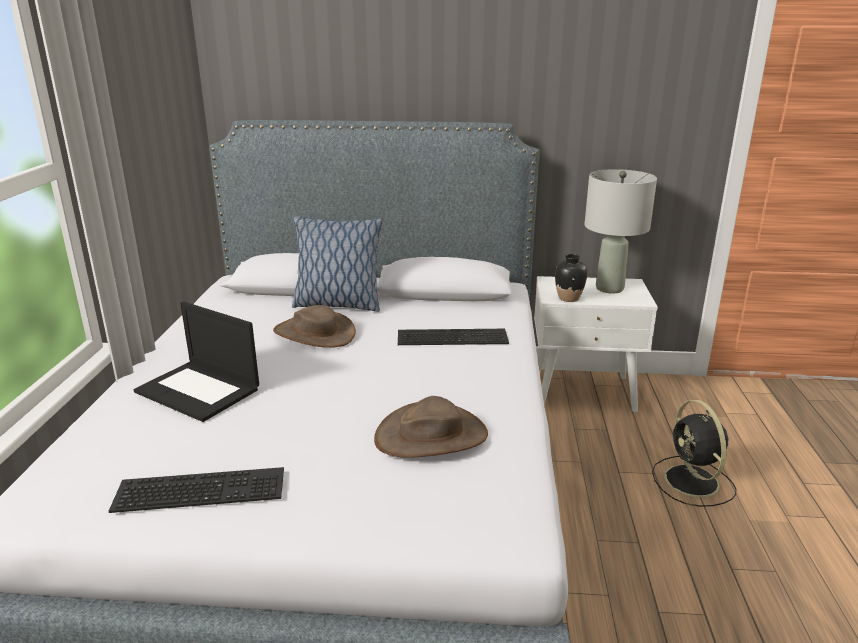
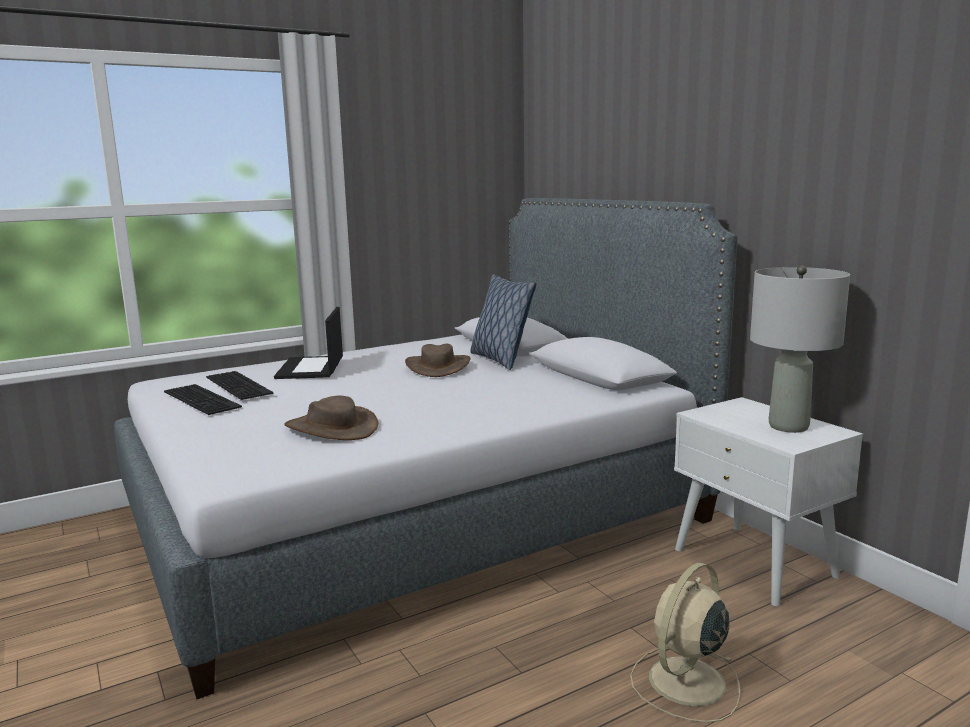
camera: 55 degrees right, 10 degrees down
keyboard [398,329,509,345] -> keyboard moved to [206,371,273,400]
black vase [555,254,587,302] -> none
black fan [652,400,736,507] -> beige fan [630,563,740,723]

